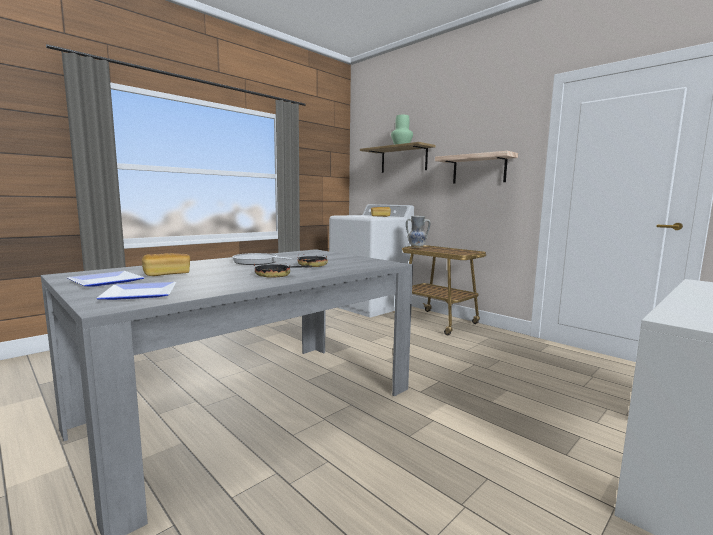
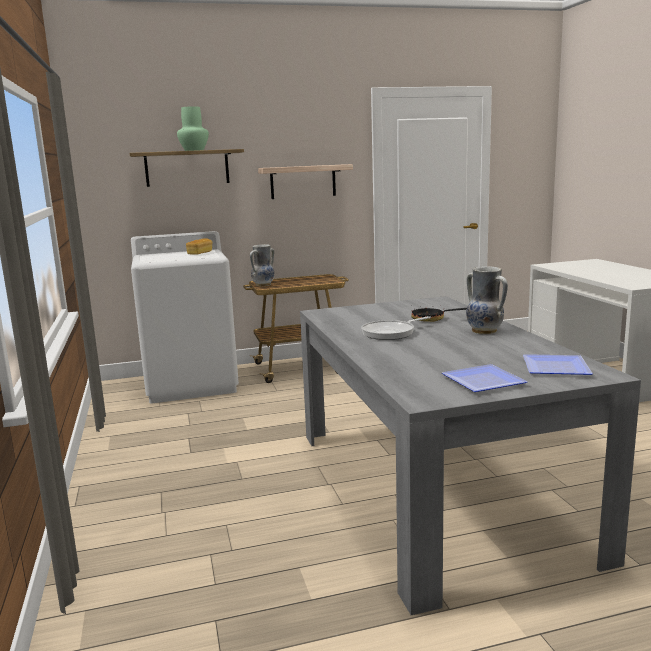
camera: 60 degrees left, 5 degrees up
bread [142,253,190,276] -> none
frying pan [253,263,312,278] -> vase [466,266,508,334]

